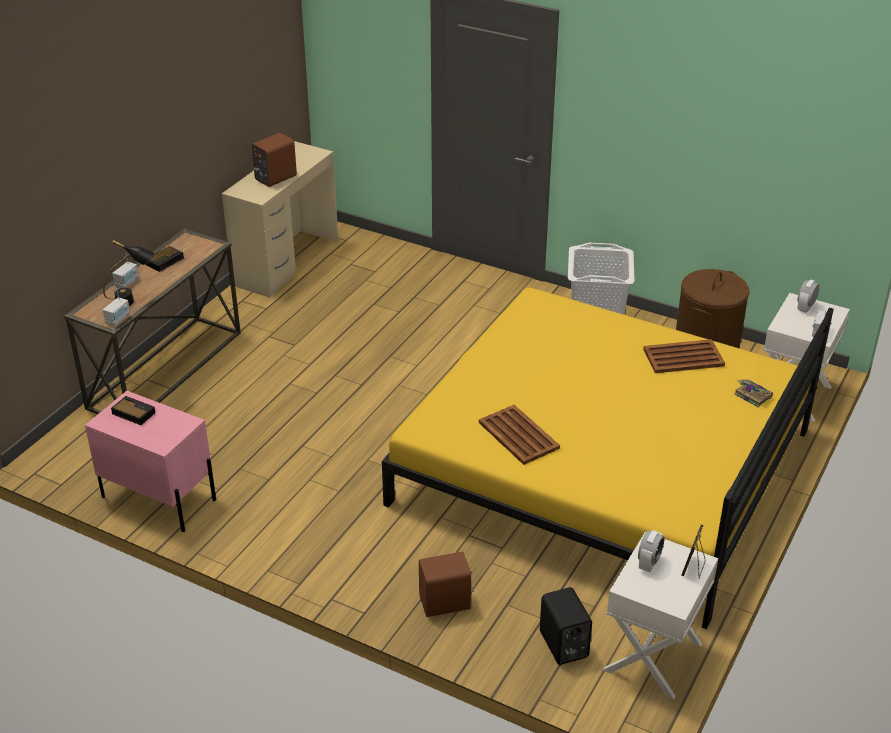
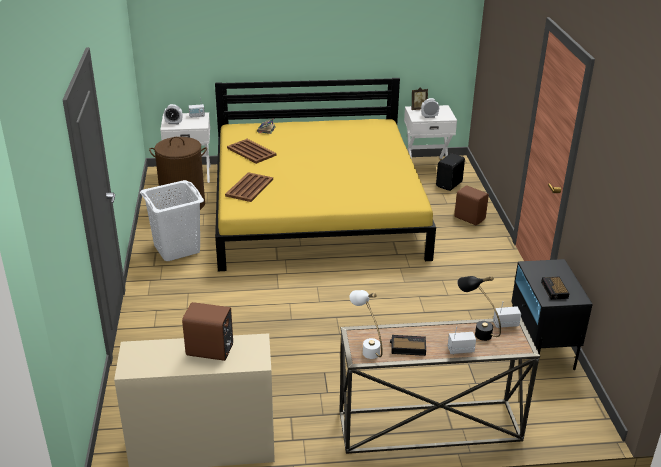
camera: 125 degrees left, 5 degrees down
pink nightstand [85,391,216,532] -> black nightstand [511,259,593,370]
brown tray [479,405,560,465] -> brown tray moved to [225,172,273,202]
none -> white table lamp [349,290,383,359]

